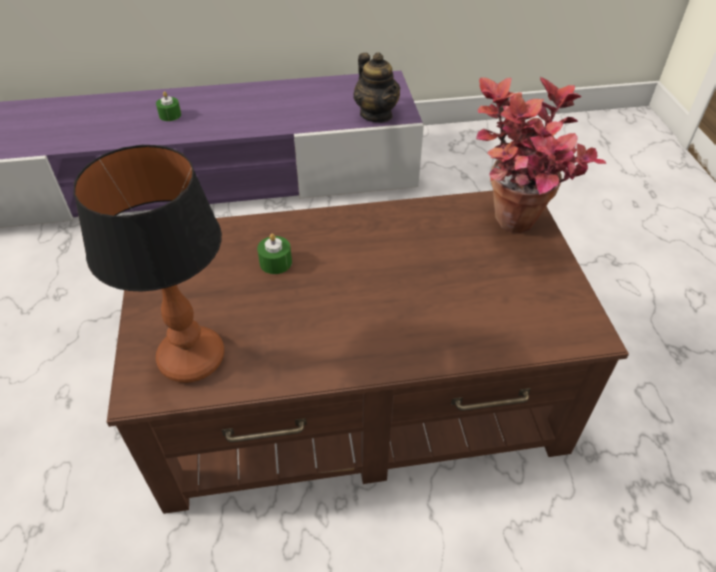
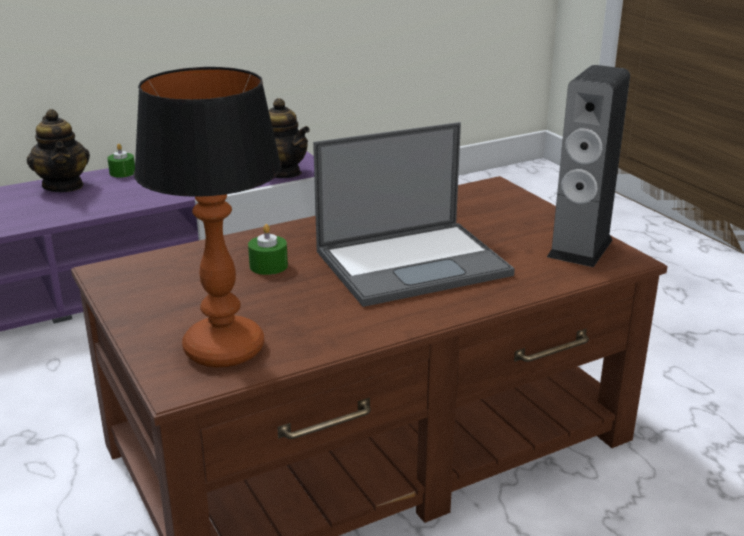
camera: 20 degrees left, 20 degrees down
green candle [156,91,181,121] -> green candle moved to [107,144,135,178]
potted plant [476,77,606,233] -> none
none -> teapot [27,109,90,192]
none -> laptop [313,122,515,307]
none -> speaker [547,65,630,267]

